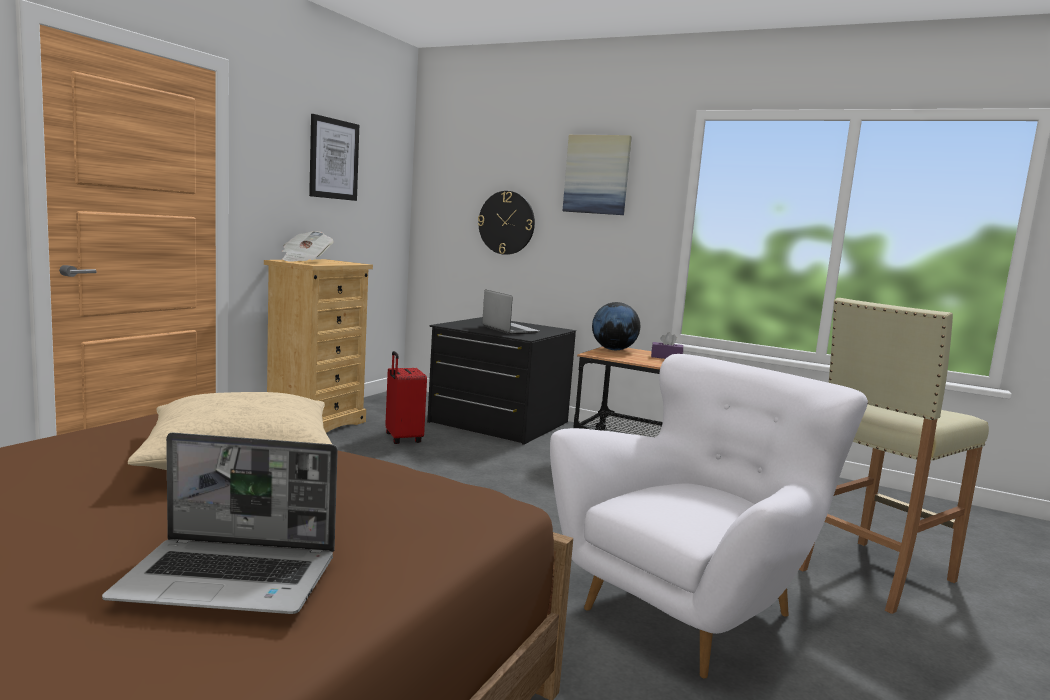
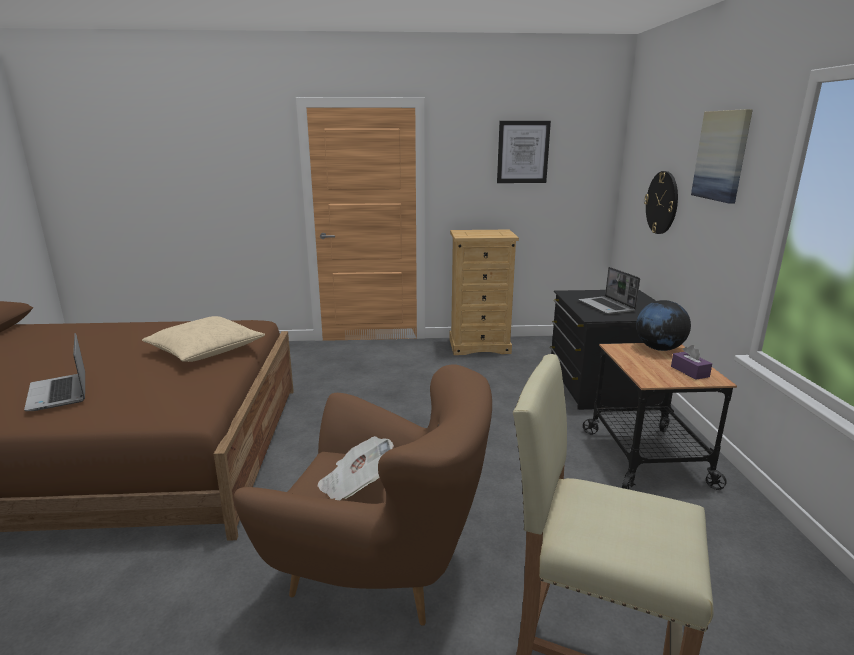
camera: 60 degrees right, 10 degrees up
newspaper [282,231,334,262] -> newspaper moved to [317,436,394,500]
red suitcase [385,351,427,444] -> none
laptop [482,289,540,334] -> laptop turned 135 degrees clockwise [579,267,640,314]
white armchair [550,354,868,678] -> brown armchair [234,364,492,626]

